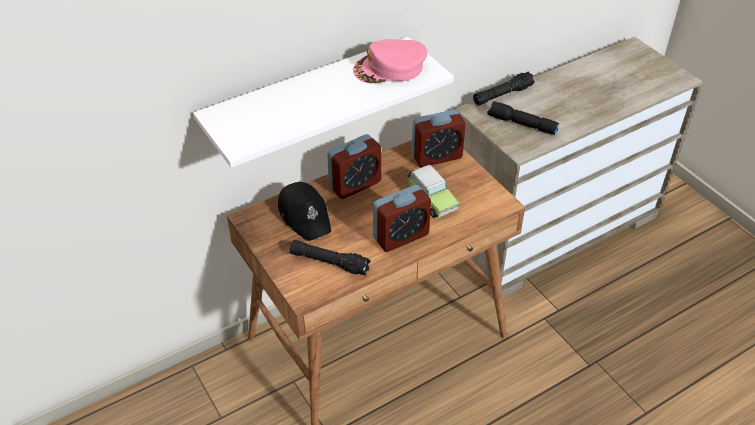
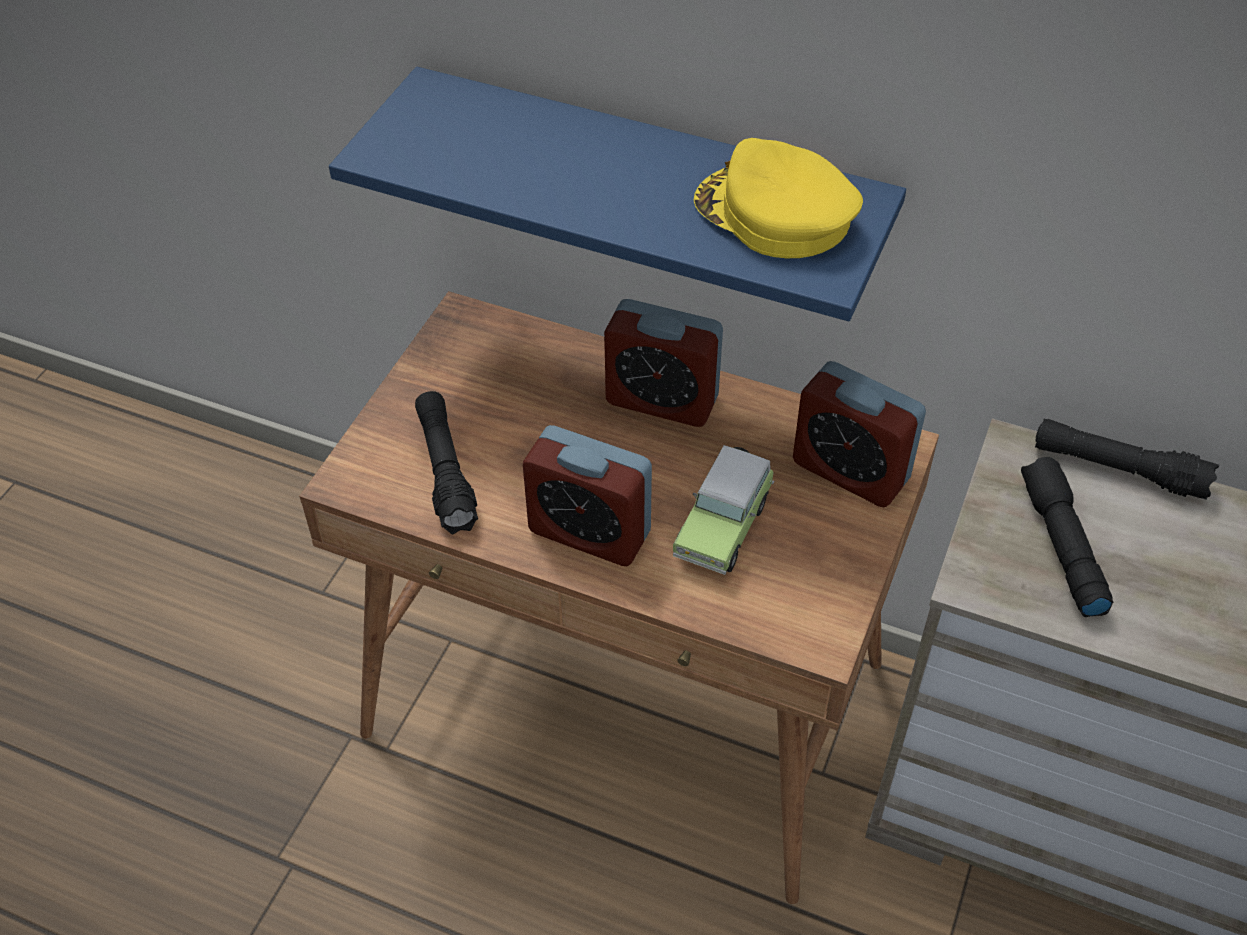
camera: 55 degrees right, 5 degrees up
white shelf [193,37,454,168] -> blue shelf [329,67,906,321]
black cap [278,182,331,241] -> none
pink cap [353,39,428,83] -> yellow cap [694,138,863,258]

